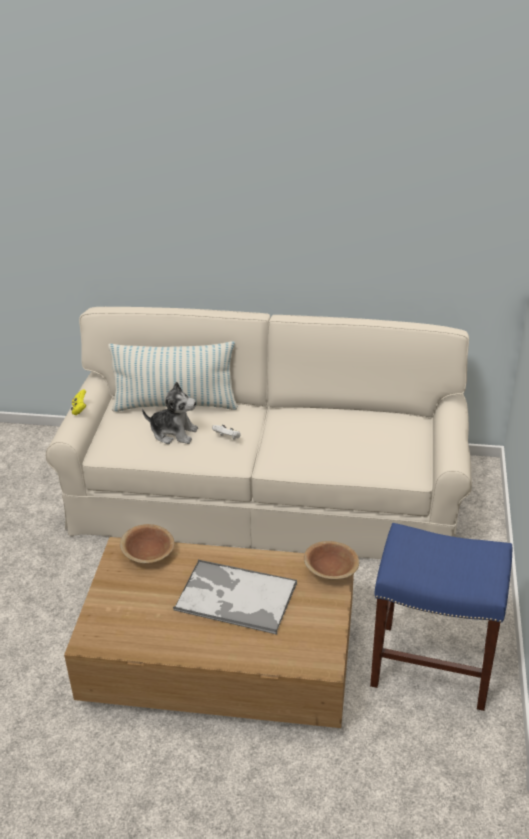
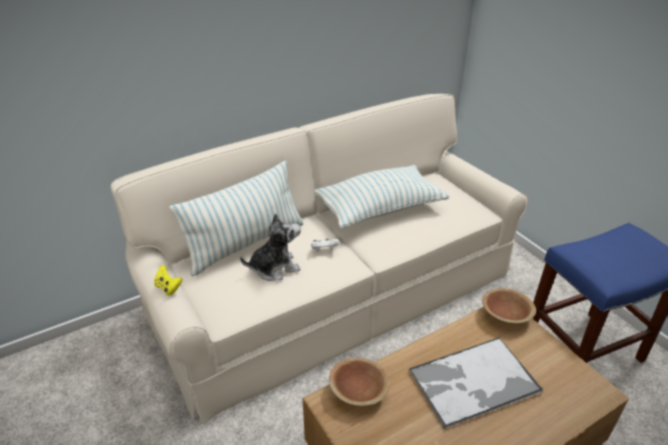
camera: 40 degrees left, 0 degrees up
none -> pillow [314,165,449,229]

